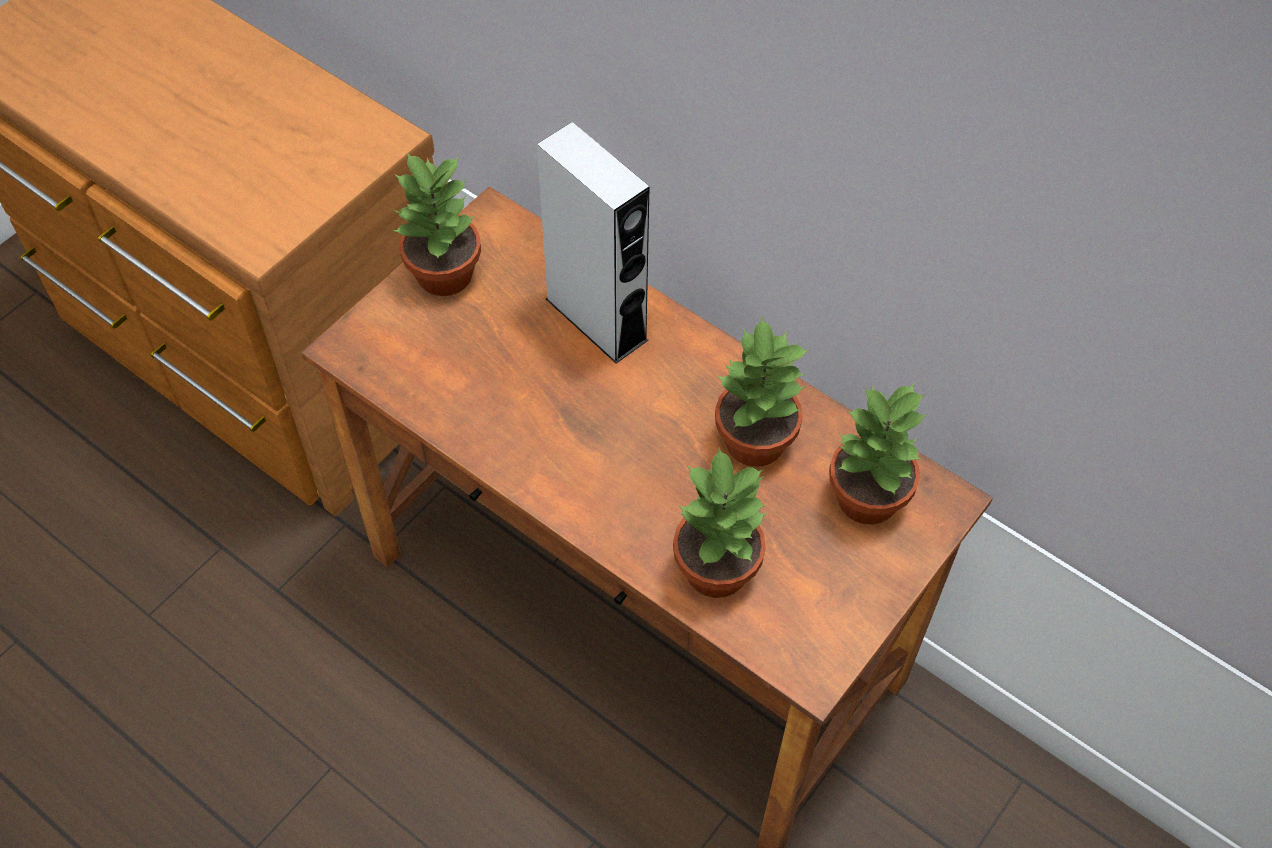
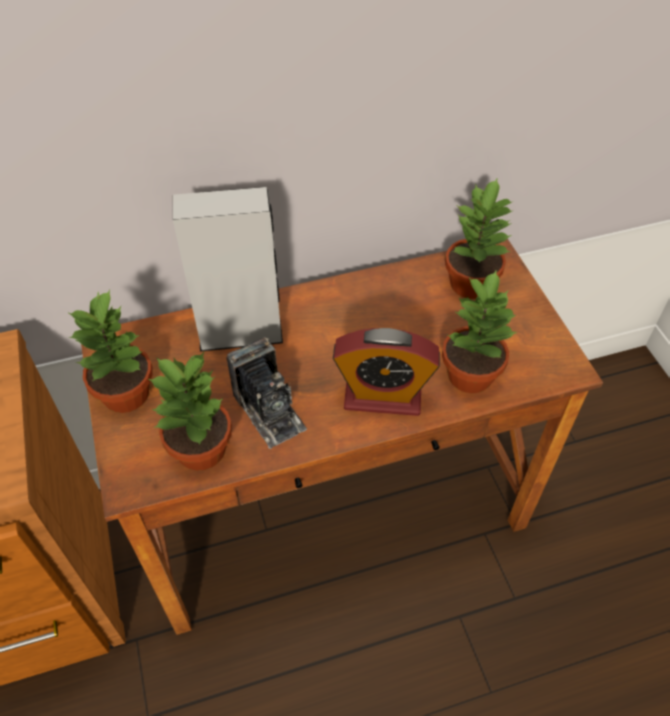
camera: 55 degrees left, 5 degrees down
potted plant [715,317,809,467] -> potted plant moved to [149,352,232,471]
none -> camera [226,337,307,449]
none -> alarm clock [333,328,440,416]

